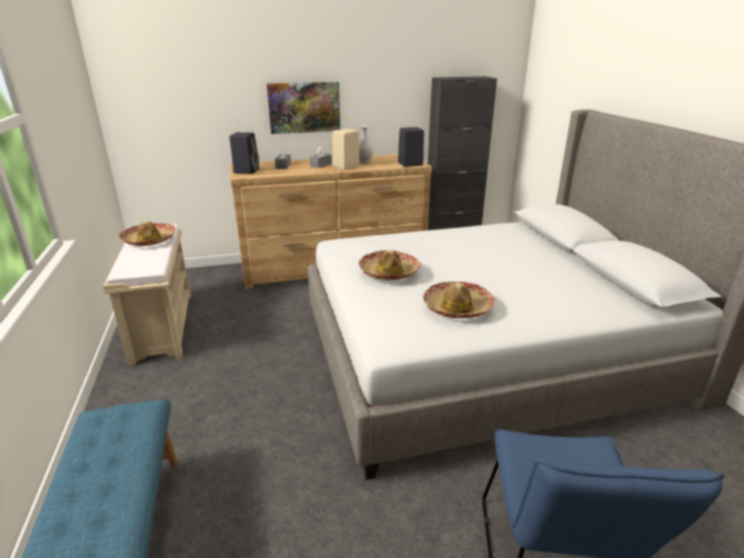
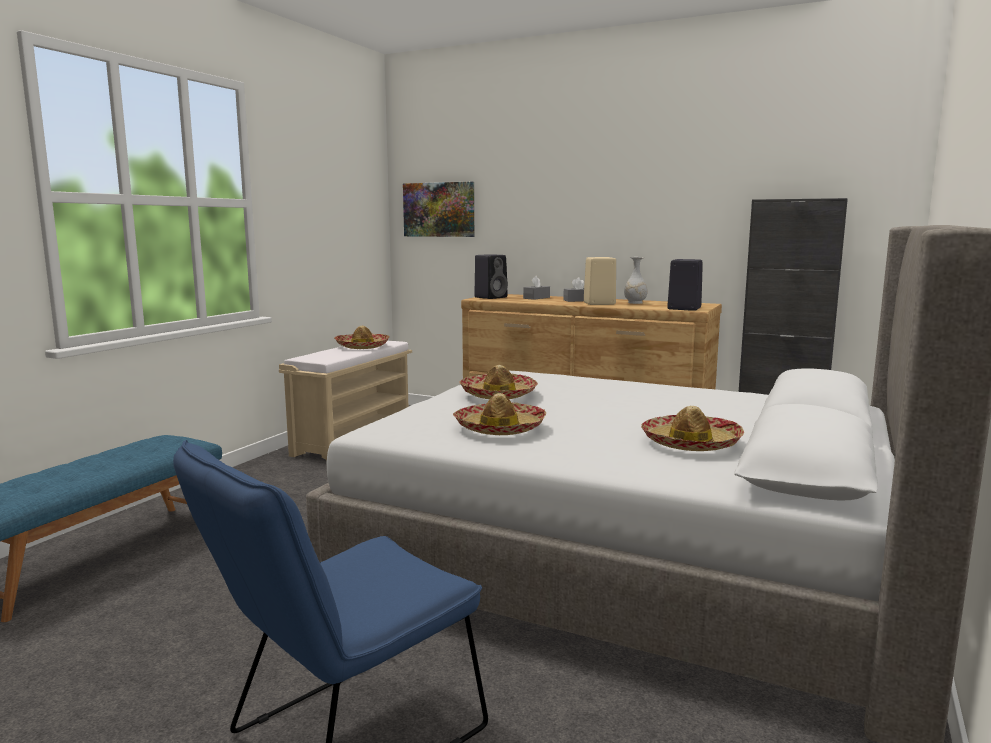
camera: 40 degrees right, 15 degrees down
picture [267,82,340,134] -> picture moved to [403,182,474,237]
none -> hat [641,406,744,451]

